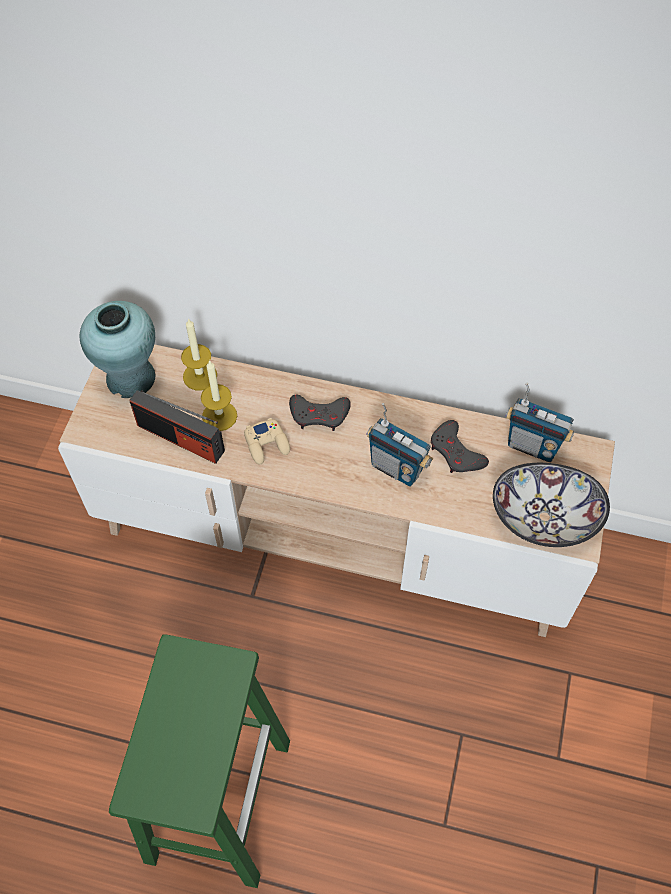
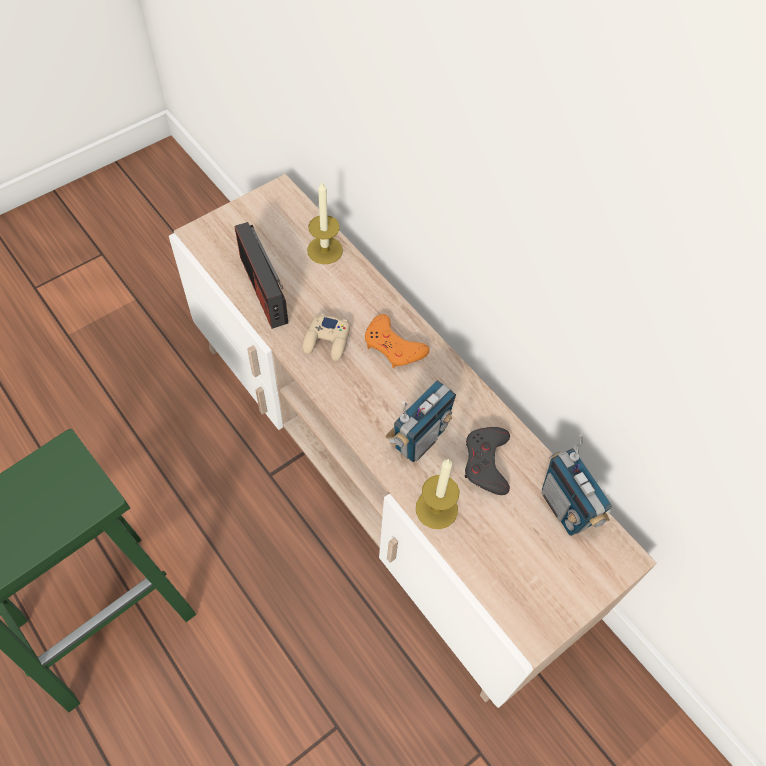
camera: 35 degrees right, 0 degrees up
turquoise vase [80,301,156,398] -> none
candle [201,360,237,431] -> candle moved to [416,459,459,529]
grey game controller [289,395,351,431] -> orange game controller [365,314,430,368]
radio [367,403,433,486] -> radio turned 120 degrees counterclockwise [386,380,456,462]
bowl [493,463,610,547] -> none

